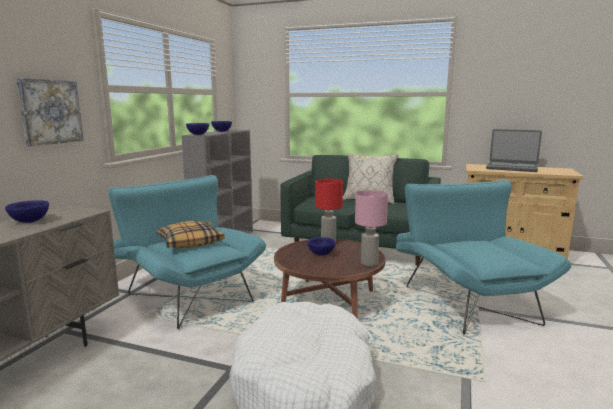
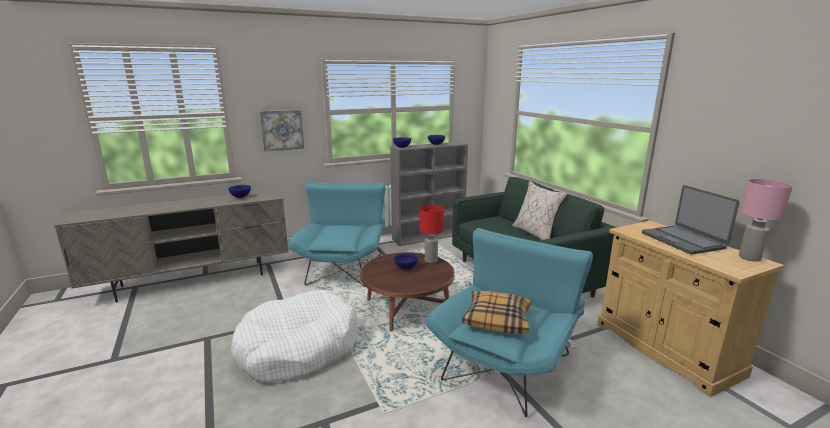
camera: 45 degrees right, 5 degrees up
pillow [157,221,224,248] -> pillow moved to [462,291,531,334]
pink table lamp [355,190,388,266] -> pink table lamp moved to [739,179,793,261]

